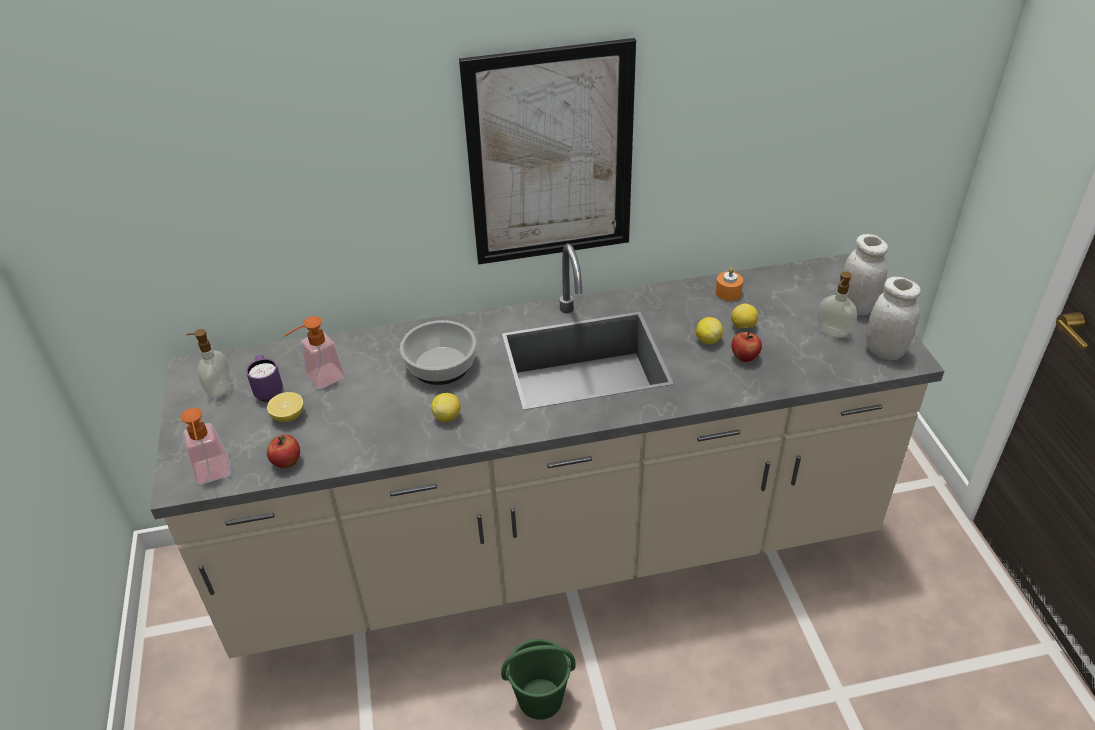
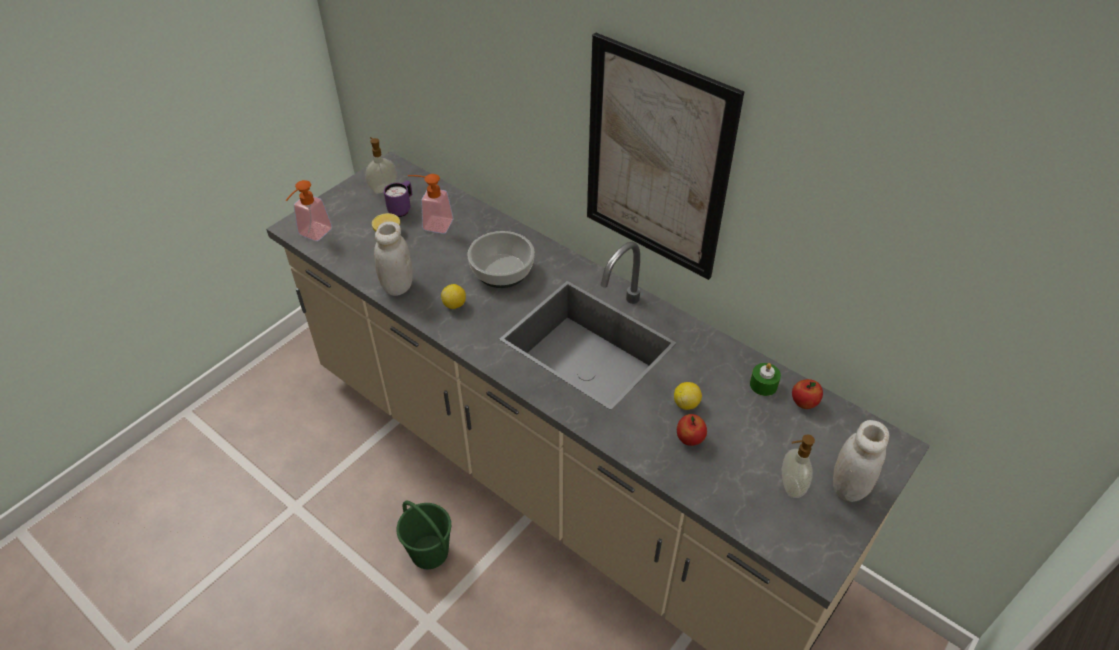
camera: 50 degrees right, 5 degrees up
apple [267,434,300,468] -> apple moved to [792,379,823,409]
orange candle [715,267,743,301] -> green candle [750,363,781,396]
lemon [731,304,758,328] -> none
white jar [866,277,921,360] -> white jar moved to [374,221,413,296]

